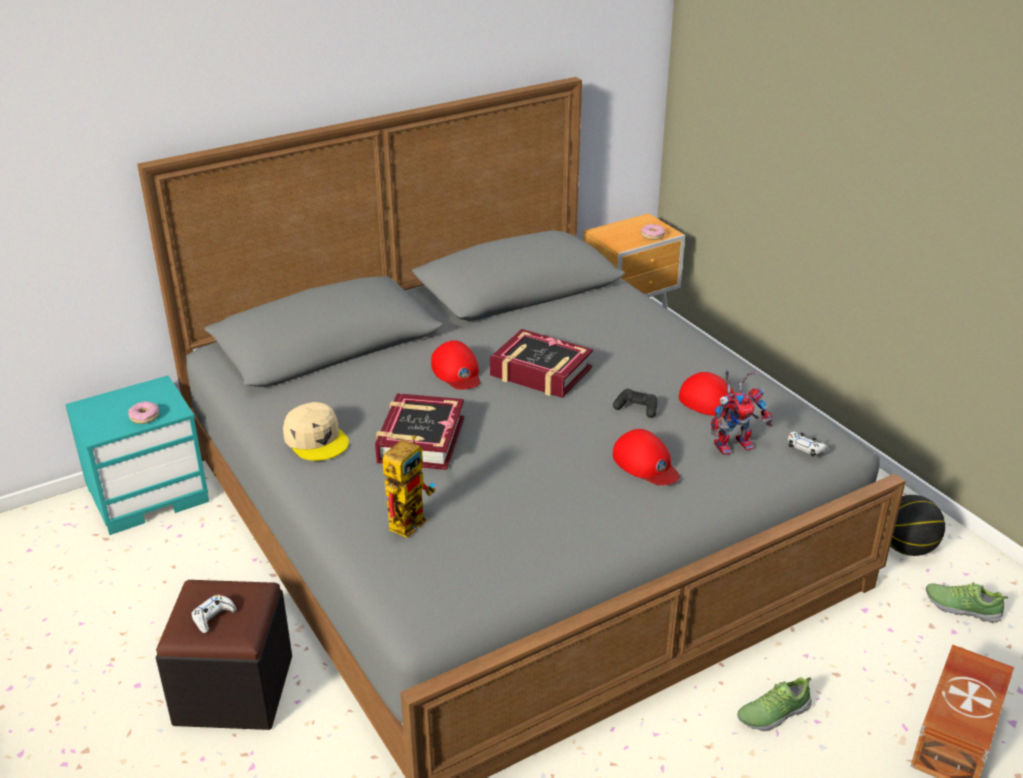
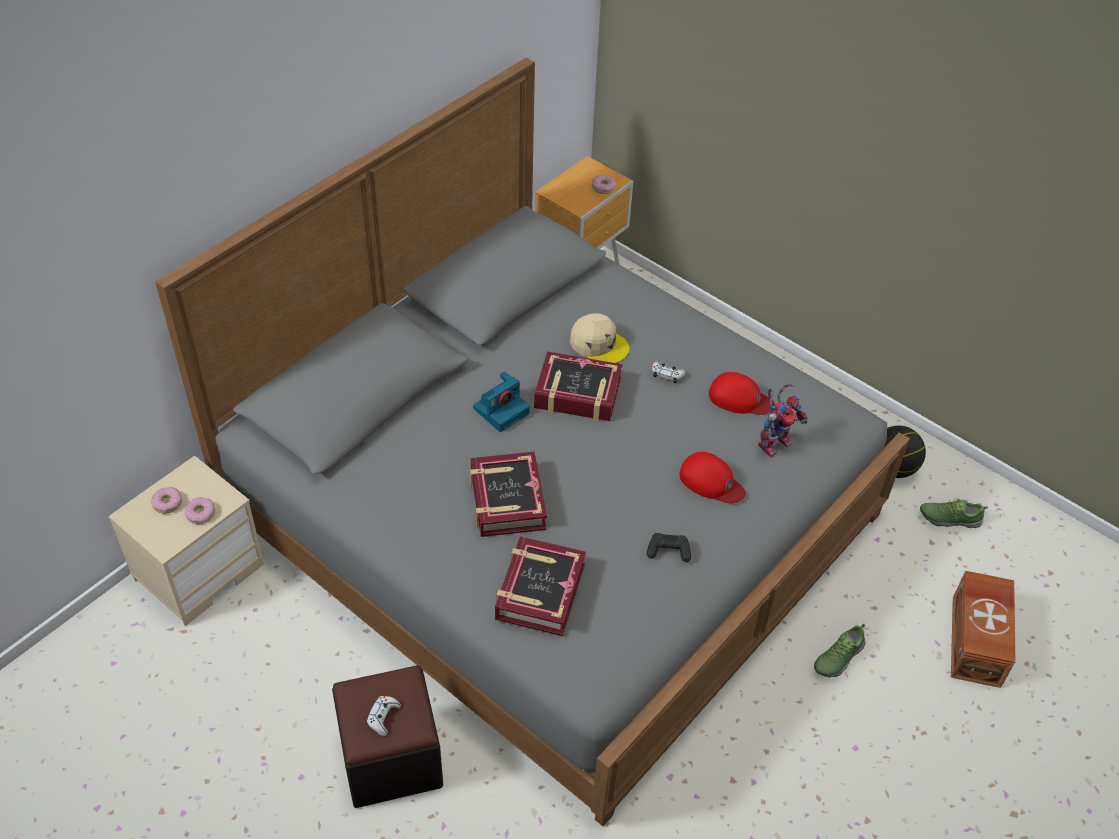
camera: 20 degrees left, 15 degrees up
turquoise nightstand [65,375,209,535] -> beige nightstand [108,456,264,626]
beige cap [283,402,349,461] -> beige cap moved to [570,313,629,363]
toy robot [382,435,435,538] -> book [495,536,586,636]
red cap [431,340,480,390] -> camera [473,371,530,432]
black game controller [613,389,657,418] -> black game controller moved to [646,533,691,562]
white game controller [788,432,828,457] -> white game controller moved to [652,362,685,383]
none -> donut [151,487,182,514]

